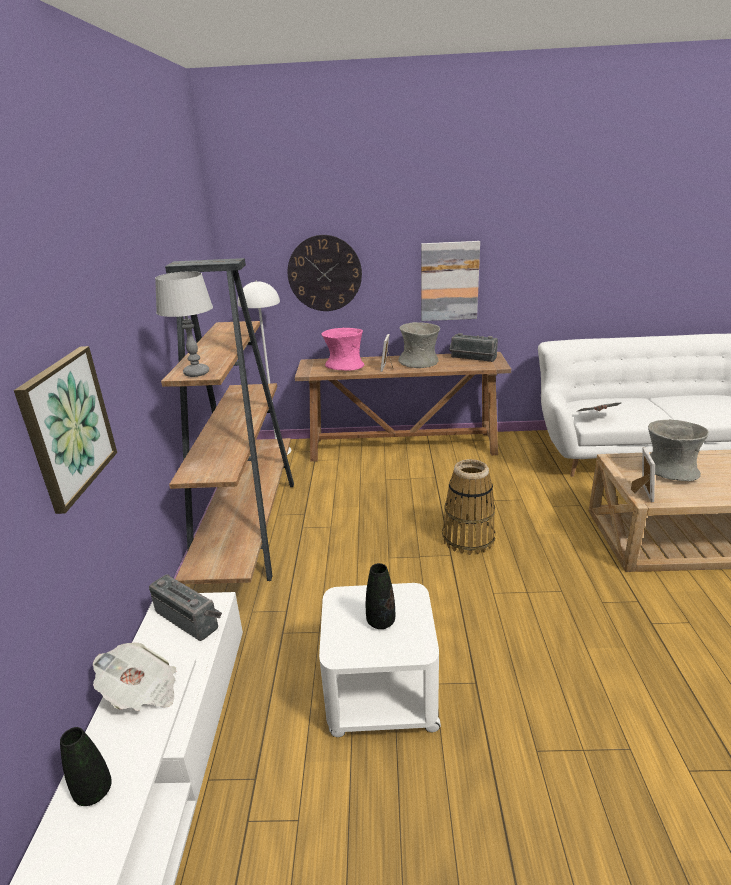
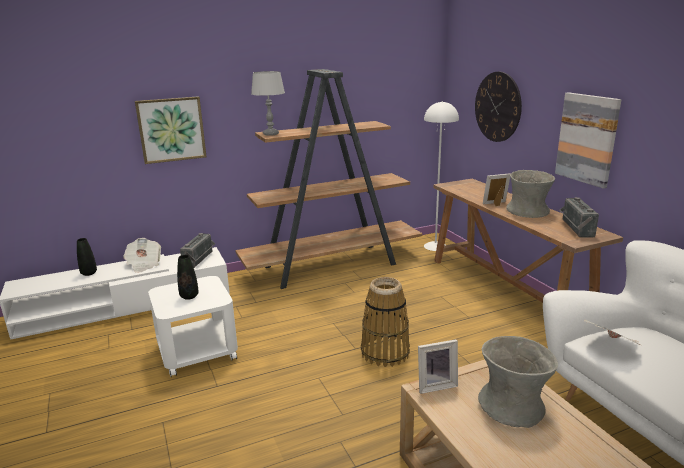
camera: 65 degrees right, 5 degrees down
pink vase [321,328,364,370] -> none

